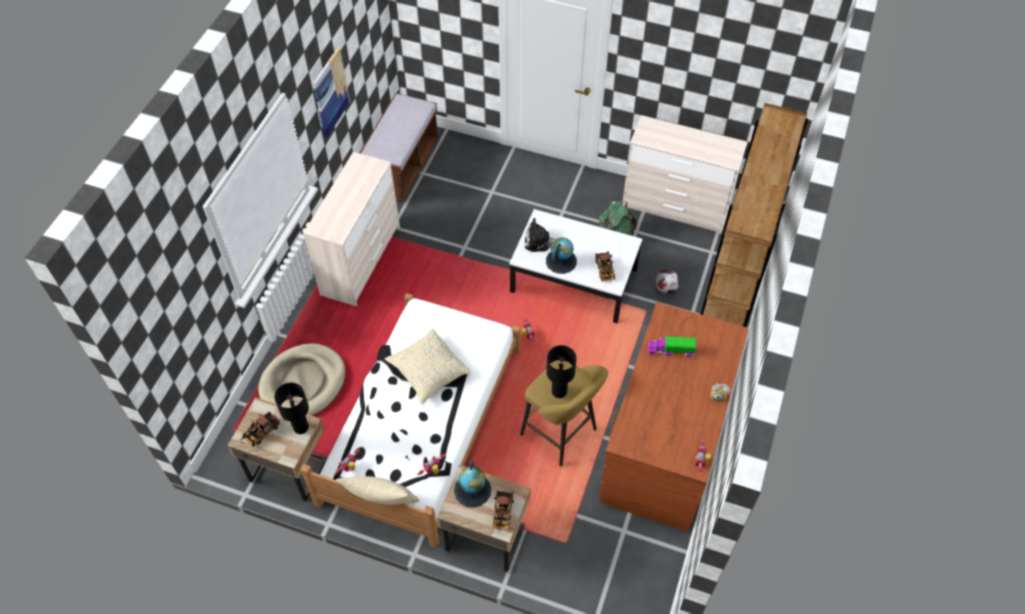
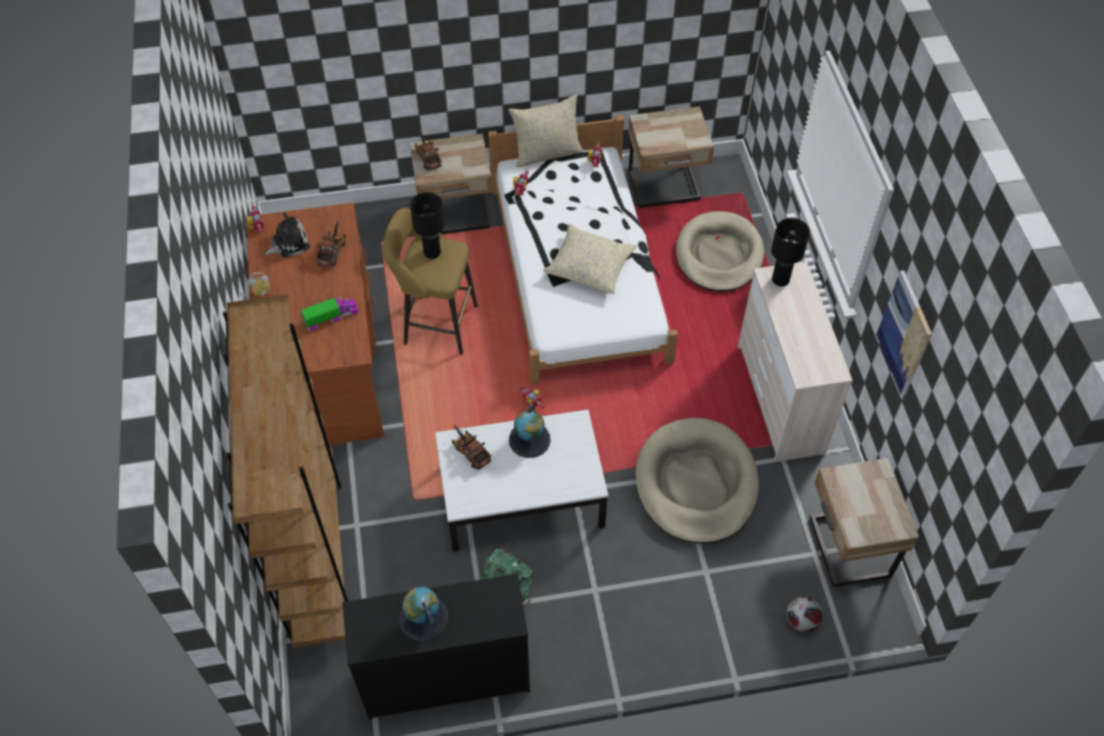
camera: 150 degrees right, 0 degrees up
toy truck [241,411,280,447] -> toy truck moved to [315,221,346,267]
black table lamp [274,383,309,434] -> black table lamp moved to [771,218,810,286]
brown bench [360,93,440,201] -> beige nightstand [810,458,919,587]
globe [454,461,491,508] -> globe moved to [399,587,448,641]
plush toy [525,218,555,252] -> plush toy moved to [264,213,310,257]
beige dresser [622,115,748,235] -> black dresser [342,574,530,720]
football [655,269,680,294] -> football moved to [787,597,823,632]
none -> beige dog bed [635,418,759,544]

